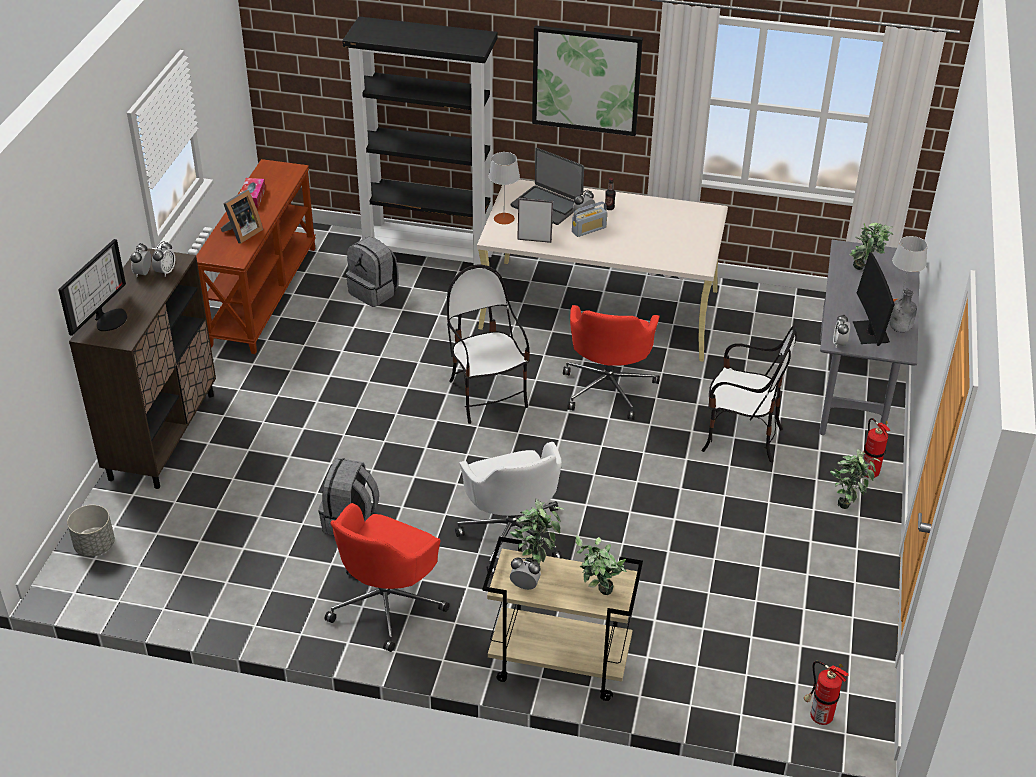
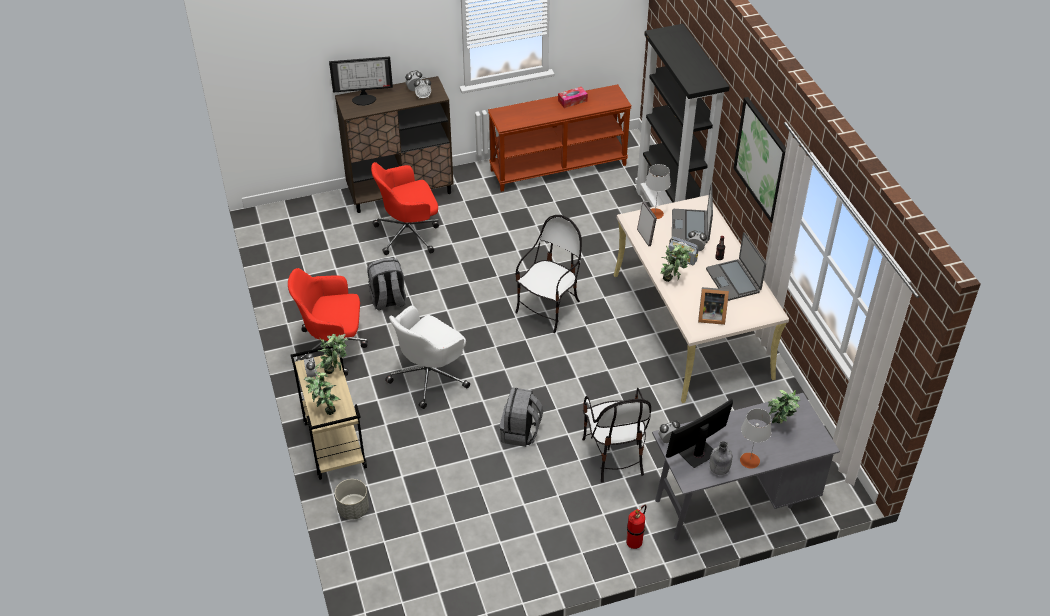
camera: 60 degrees right, 5 degrees up
grey planter [67,505,115,557] -> grey planter moved to [335,479,369,520]
picture frame [221,190,263,243] -> picture frame moved to [698,287,729,325]
grey backpack [346,237,399,307] -> grey backpack moved to [500,387,543,447]
red office chair [563,305,660,420] -> red office chair moved to [371,162,439,255]
fire extinguisher [804,661,849,725] -> none
potted plant [830,448,880,509] -> potted plant moved to [660,244,693,282]
none -> laptop [706,232,766,301]

